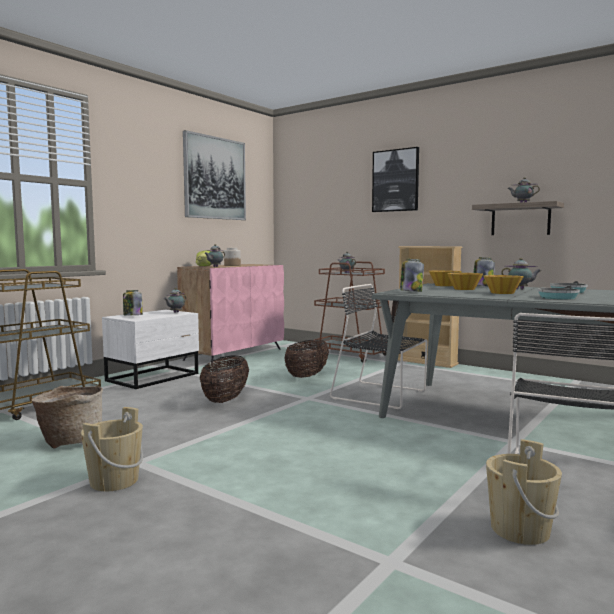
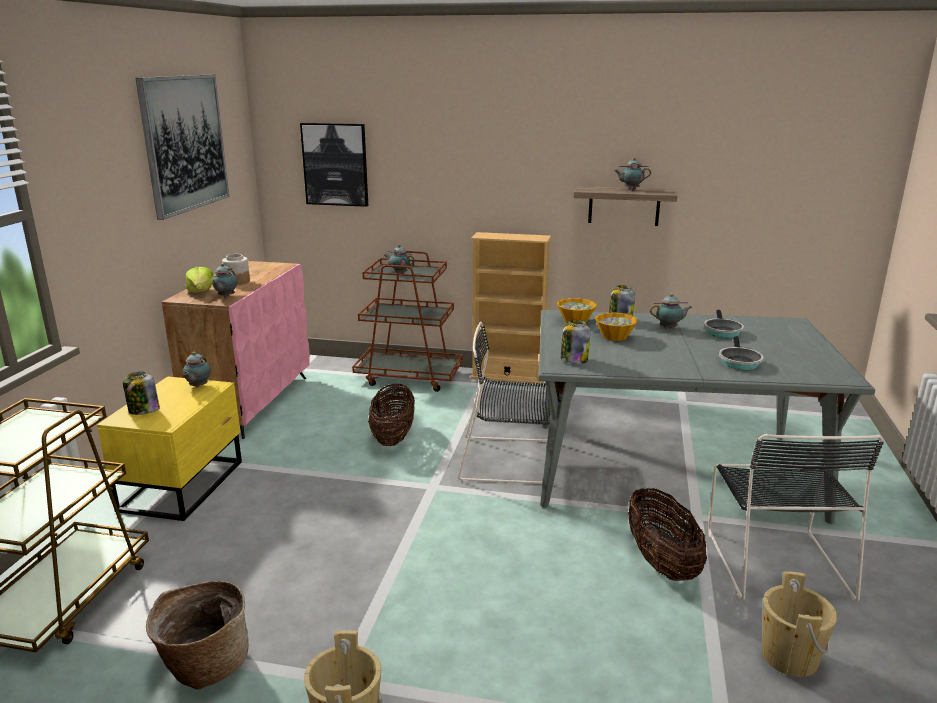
camera: 25 degrees left, 15 degrees up
white nightstand [102,310,199,389] -> yellow nightstand [97,376,242,521]
basket [200,355,249,403] -> basket moved to [628,487,707,581]
picture [372,147,419,212] -> picture moved to [300,123,368,207]
bowl [484,275,524,294] -> none

